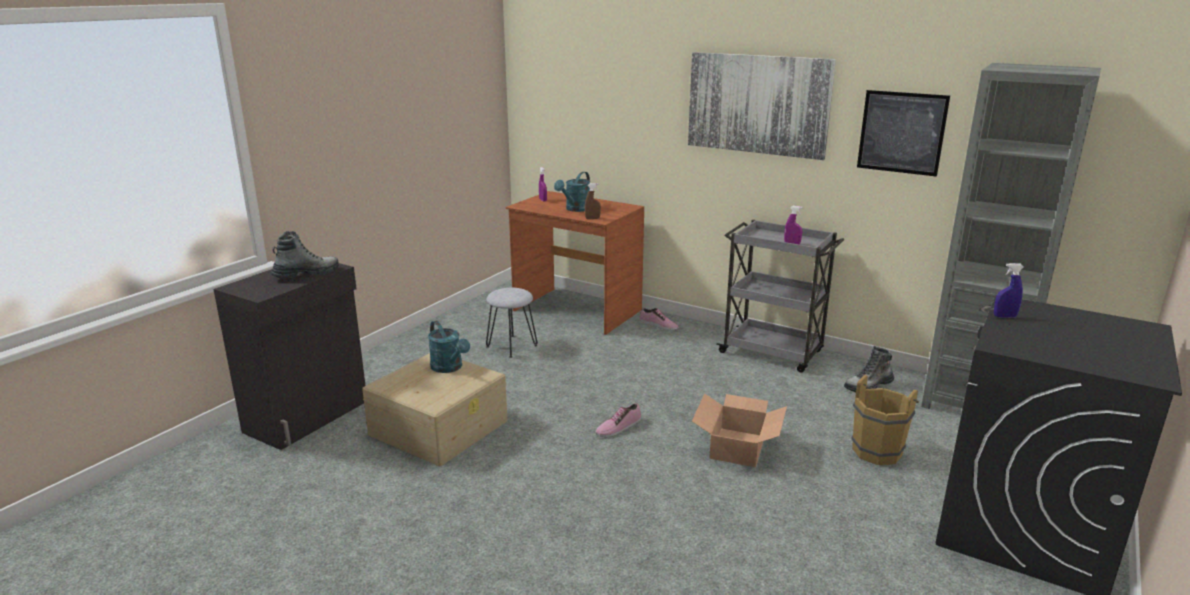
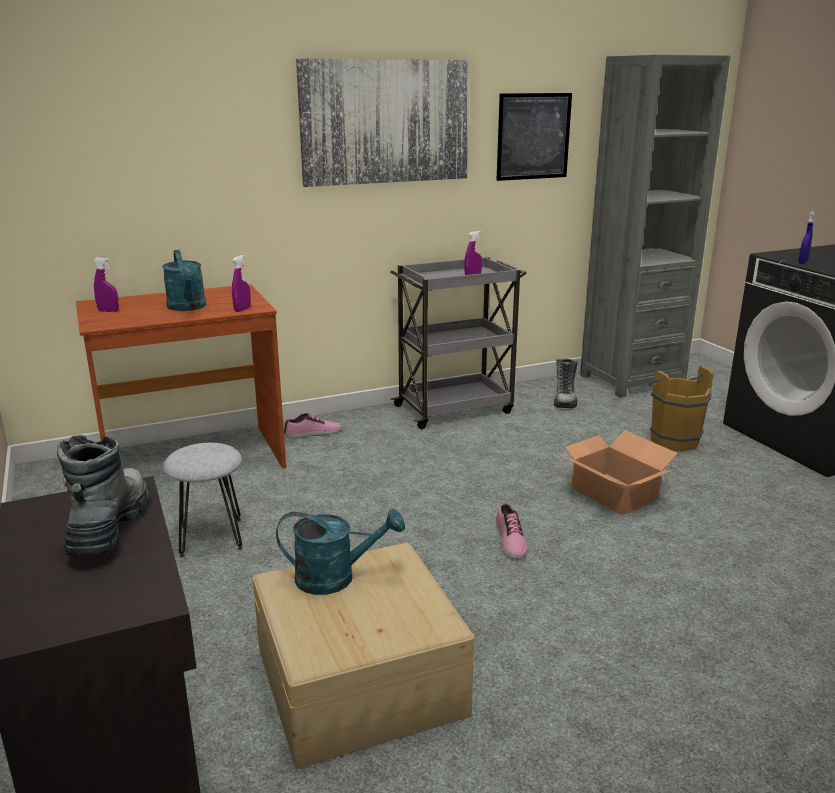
camera: 55 degrees left, 0 degrees up
brown spray bottle [585,183,601,219] -> purple spray bottle [232,255,251,312]

